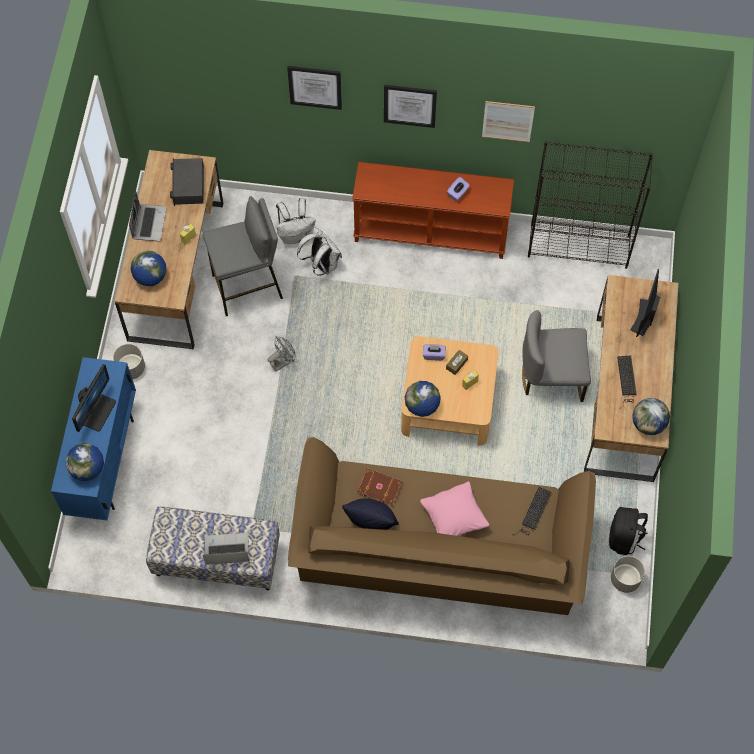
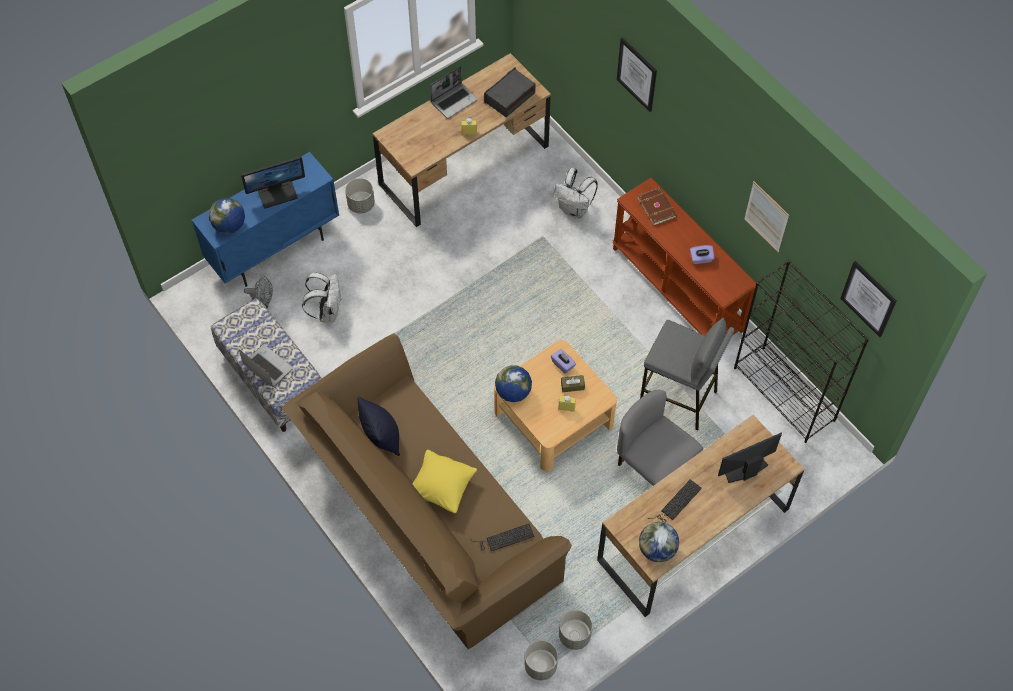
camera: 45 degrees right, 5 degrees down
globe [131,251,166,286] -> none
grey stool [203,196,283,316] -> grey stool moved to [640,318,735,431]
grey fan [268,337,296,372] -> grey fan moved to [244,276,273,309]
white backpack [297,227,342,276] -> white backpack moved to [302,272,341,322]
brown book [357,468,403,507] -> brown book moved to [637,187,677,226]
picture [384,85,437,128] -> picture moved to [840,261,897,337]
pink pillow [420,481,489,536] -> yellow pillow [413,450,477,513]
black backpack [609,507,648,555] -> grey planter [559,610,592,650]

